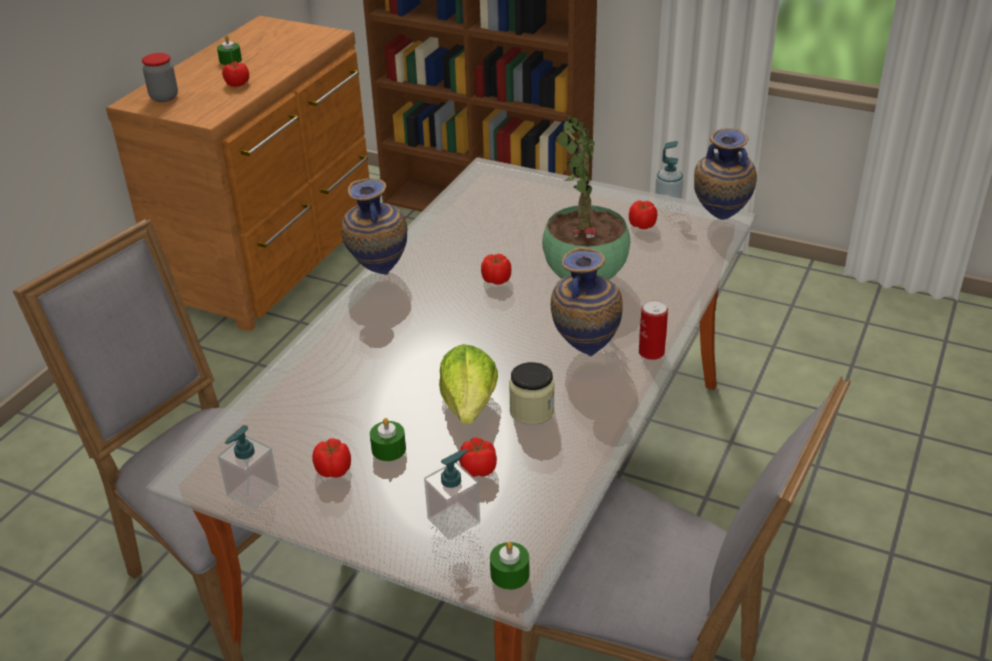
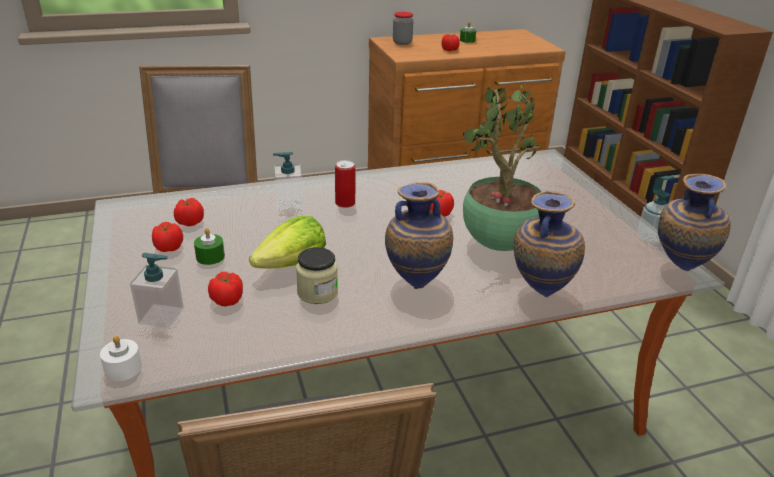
camera: 45 degrees right, 5 degrees down
soap dispenser [218,425,279,510] -> soap dispenser moved to [273,152,303,210]
vase [341,178,408,275] -> vase moved to [514,191,585,298]
green candle [490,542,529,590] -> white candle [100,335,142,381]
tomato [629,201,657,229] -> tomato moved to [174,198,204,226]
can [639,300,668,360] -> can moved to [335,160,356,208]

